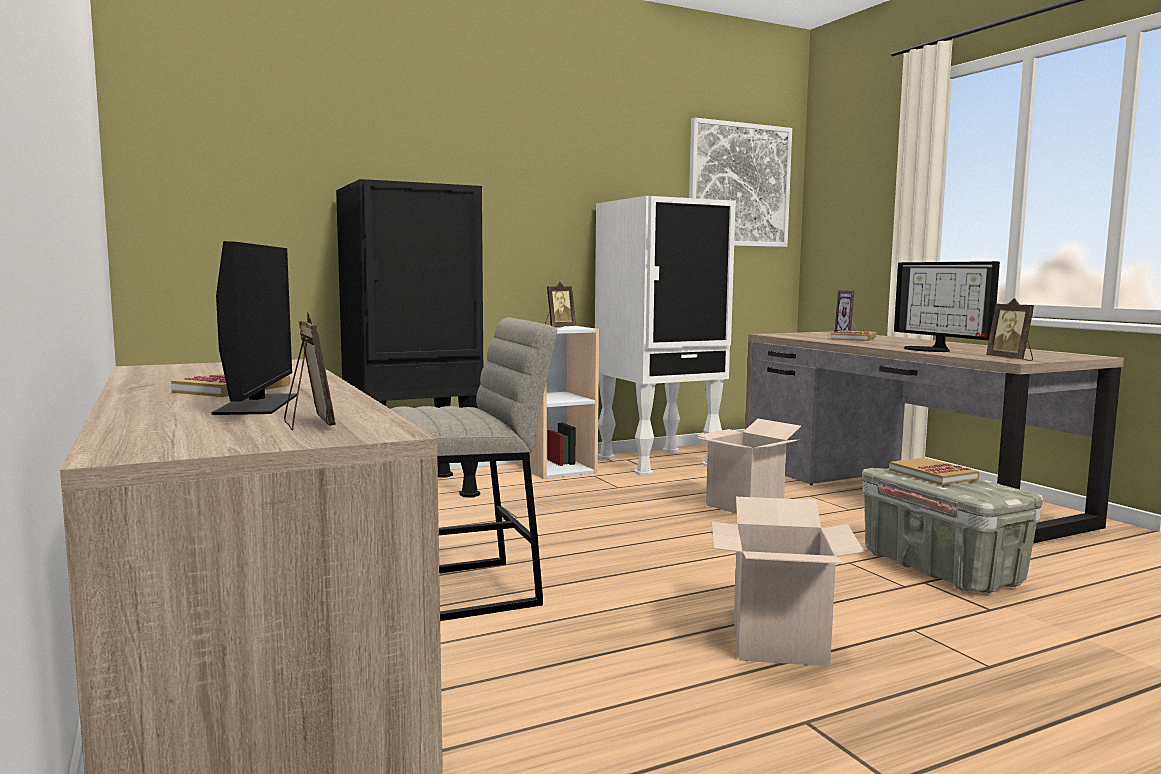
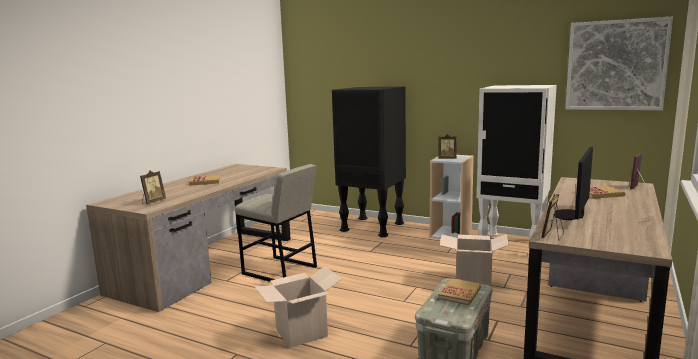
camera: 55 degrees right, 5 degrees up
monitor [212,241,297,415] -> none

